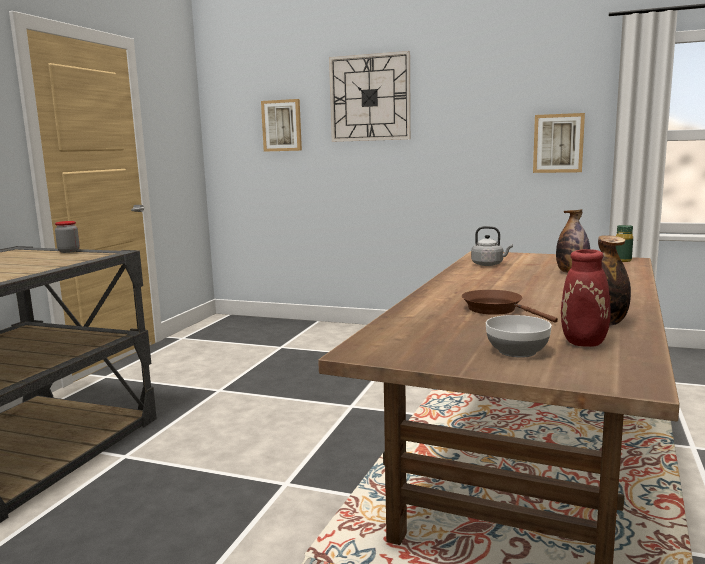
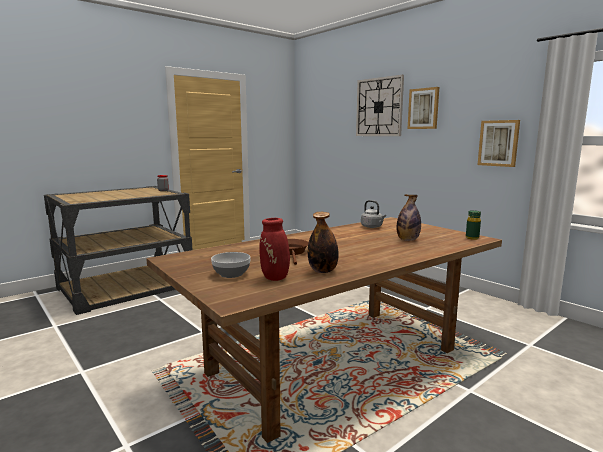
camera: 30 degrees right, 0 degrees up
picture [261,99,302,152] -> picture moved to [407,87,439,129]

